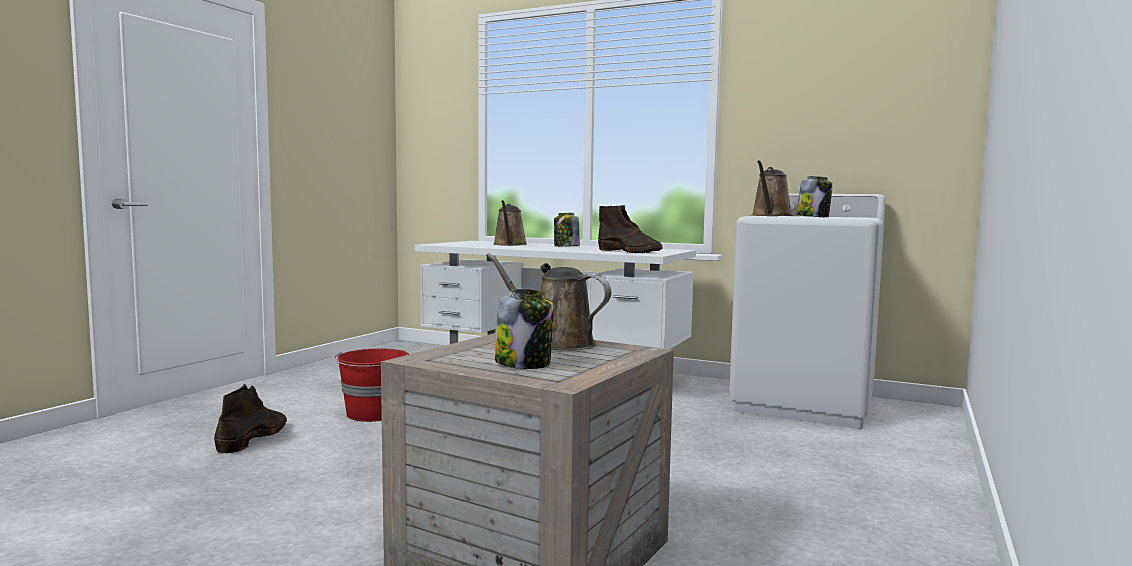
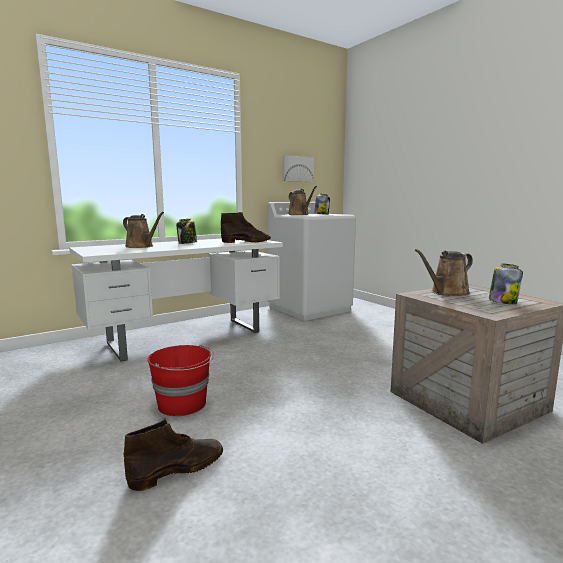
camera: 60 degrees left, 5 degrees up
brown boot [214,384,287,453] -> brown boot turned 105 degrees clockwise [124,418,223,491]
none -> picture [283,155,314,182]

